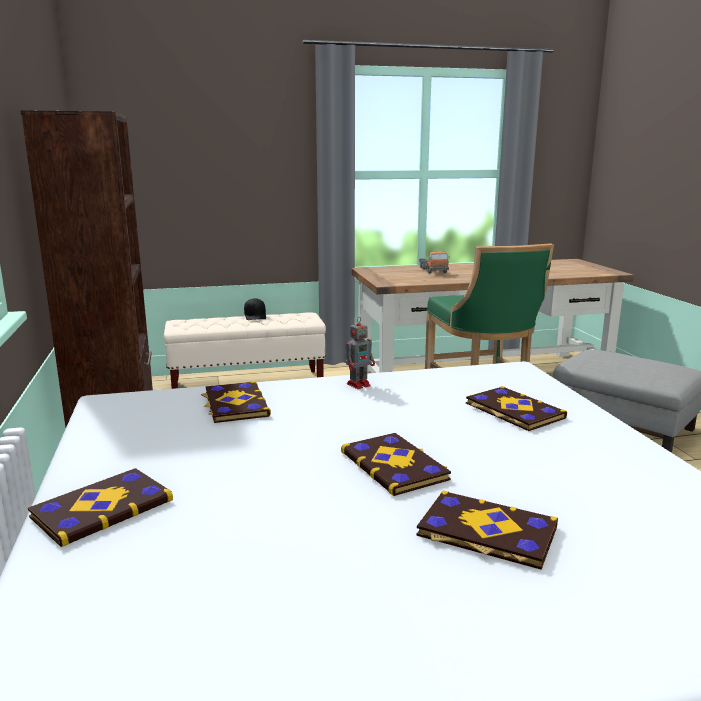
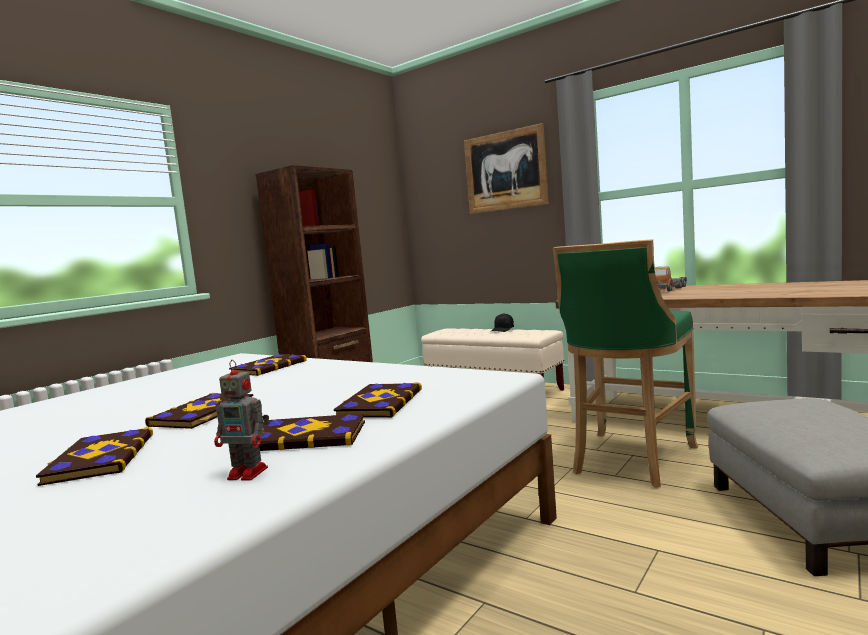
camera: 50 degrees right, 10 degrees down
book [28,468,173,547] -> book moved to [259,413,365,451]
toy robot [346,317,375,389] -> toy robot moved to [214,360,270,481]
none -> picture [464,123,549,214]

